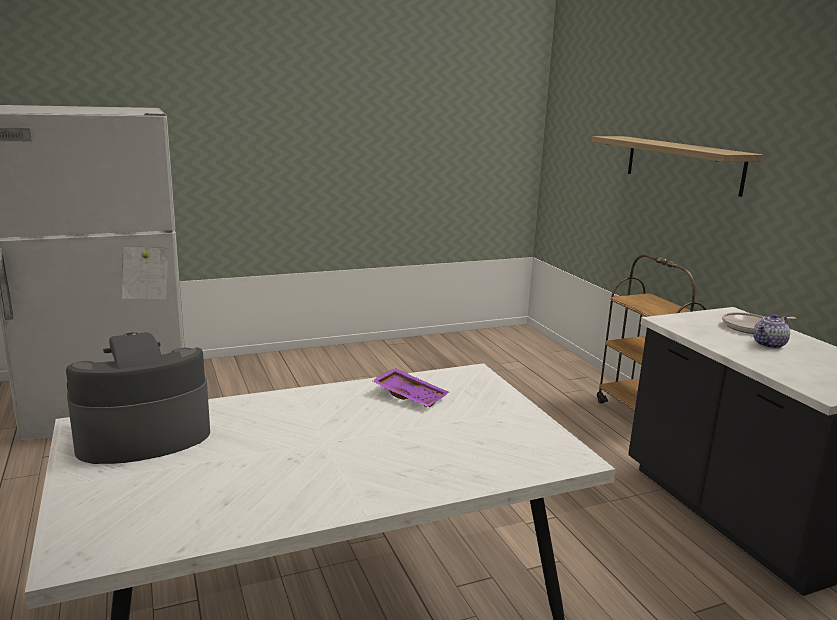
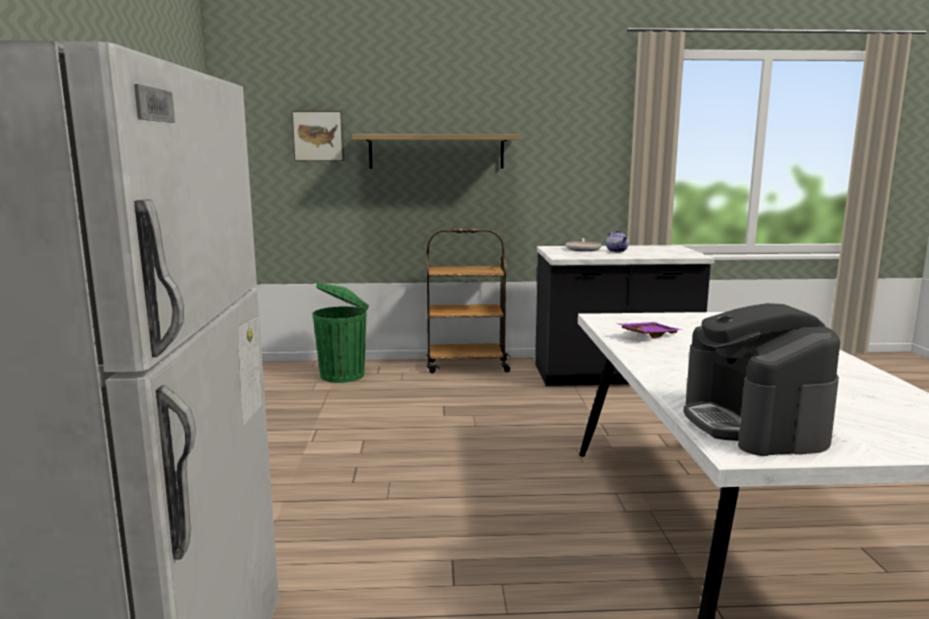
camera: 70 degrees left, 5 degrees down
none -> picture [292,111,344,161]
none -> green trash can [313,282,369,383]

